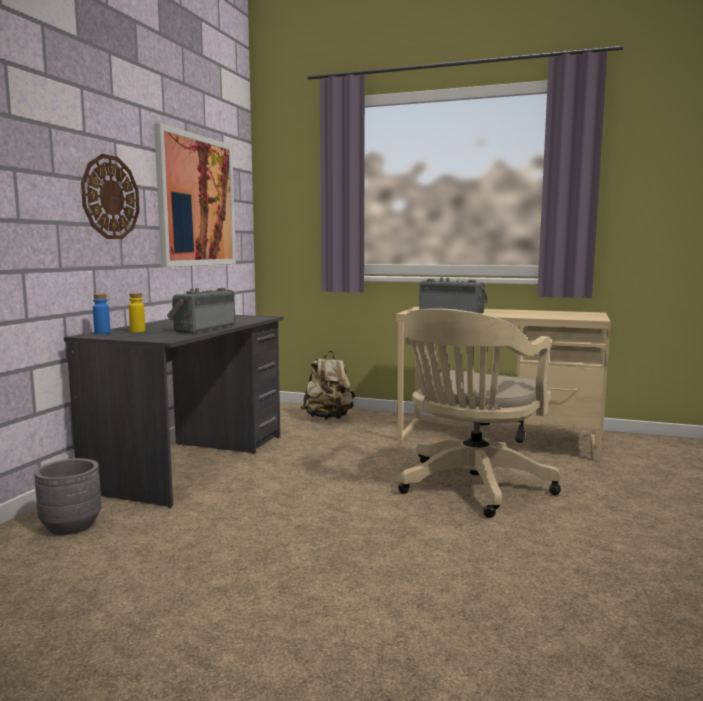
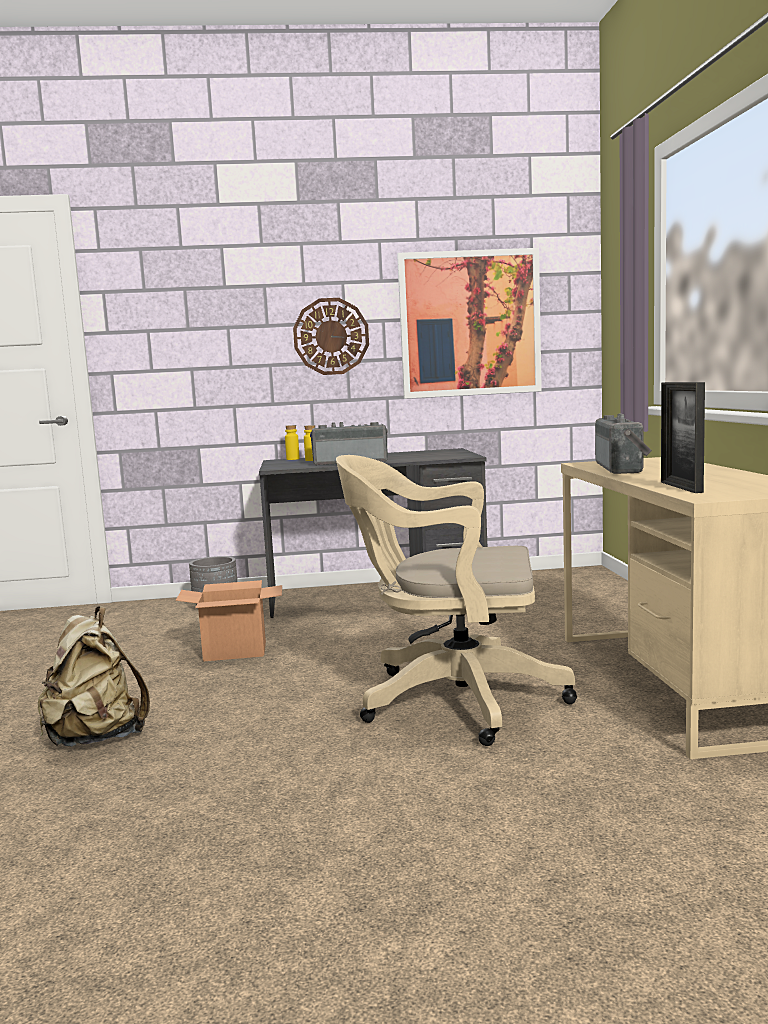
camera: 65 degrees right, 0 degrees up
blue bottle [93,294,111,334] -> yellow bottle [285,425,300,460]
beige backpack [301,351,355,419] -> beige backpack moved to [38,606,150,747]
none -> cardboard box [176,580,282,661]
none -> picture frame [661,382,705,493]

